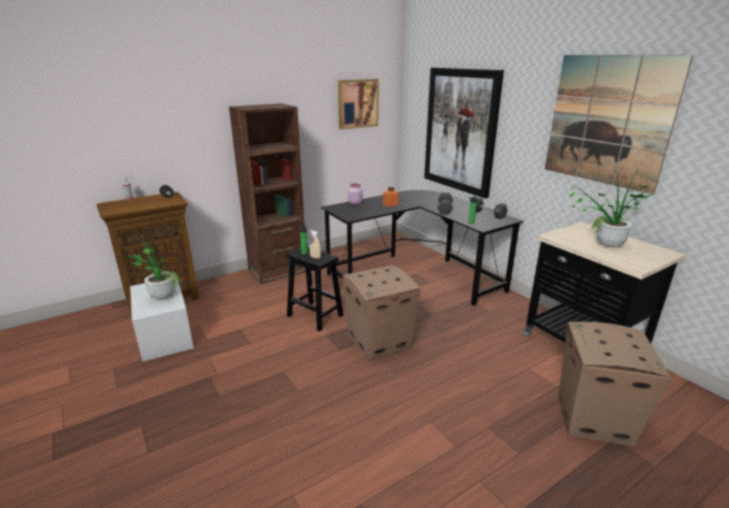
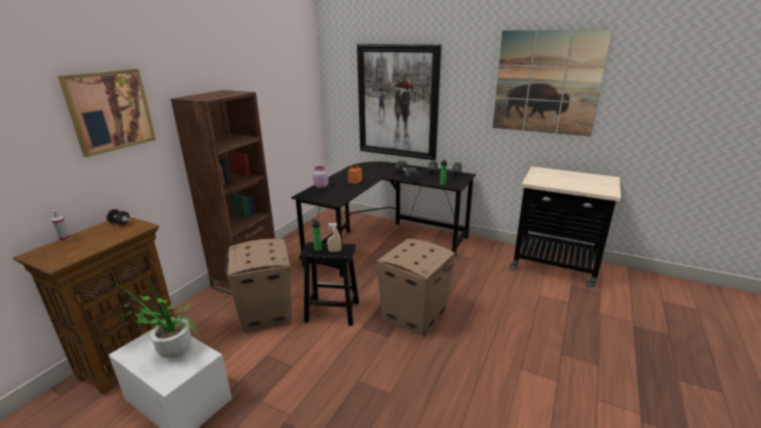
camera: 30 degrees left, 0 degrees up
picture [338,79,379,130] -> picture moved to [58,69,156,157]
cardboard box [558,322,671,446] -> cardboard box moved to [225,239,292,333]
potted plant [569,171,653,248] -> none

